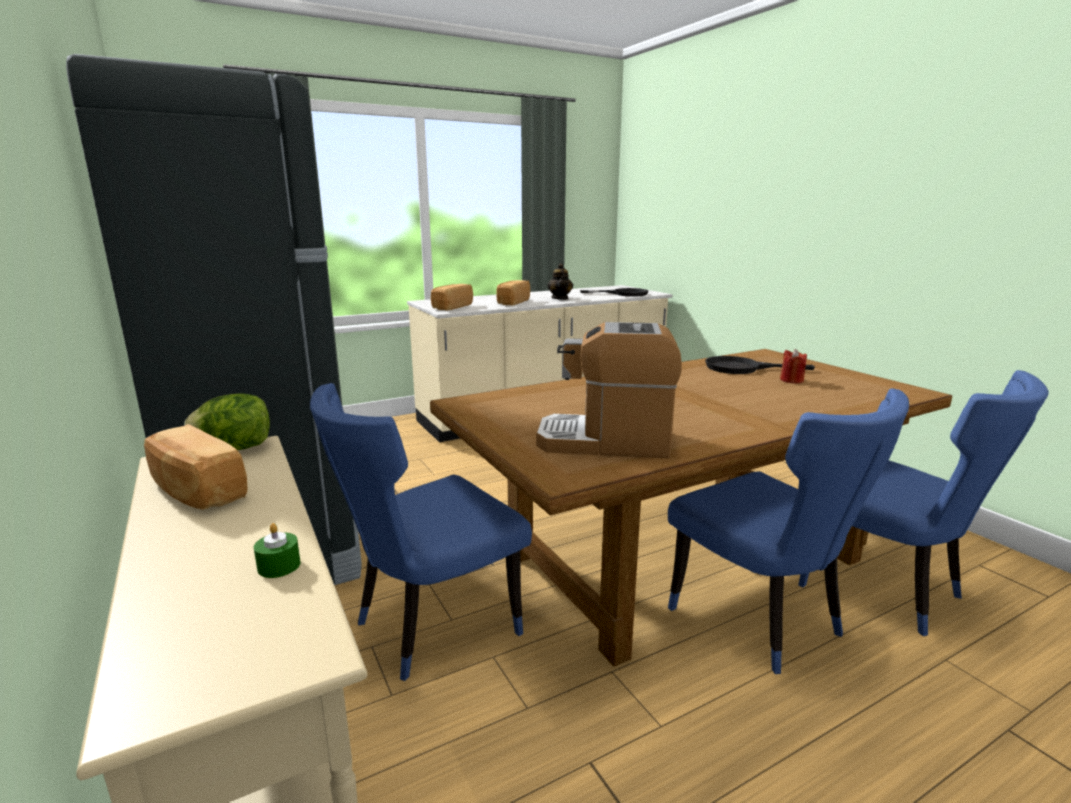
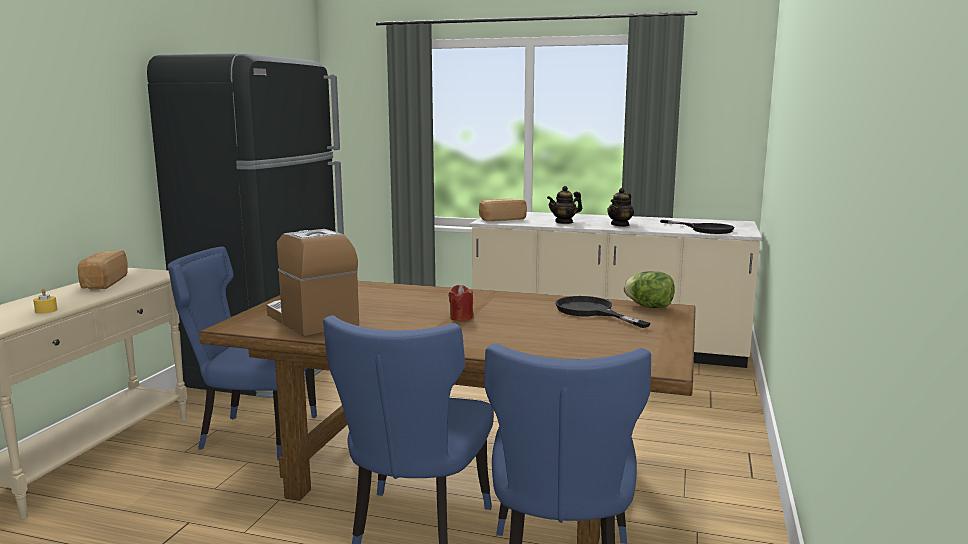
camera: 45 degrees right, 5 degrees down
lettuce [184,393,270,450] -> lettuce moved to [623,271,675,308]
green candle [254,523,301,578] -> yellow candle [33,288,57,314]
bread [496,280,530,306] -> teapot [547,186,582,224]
red candle [780,349,807,384] -> red candle moved to [449,285,474,321]

